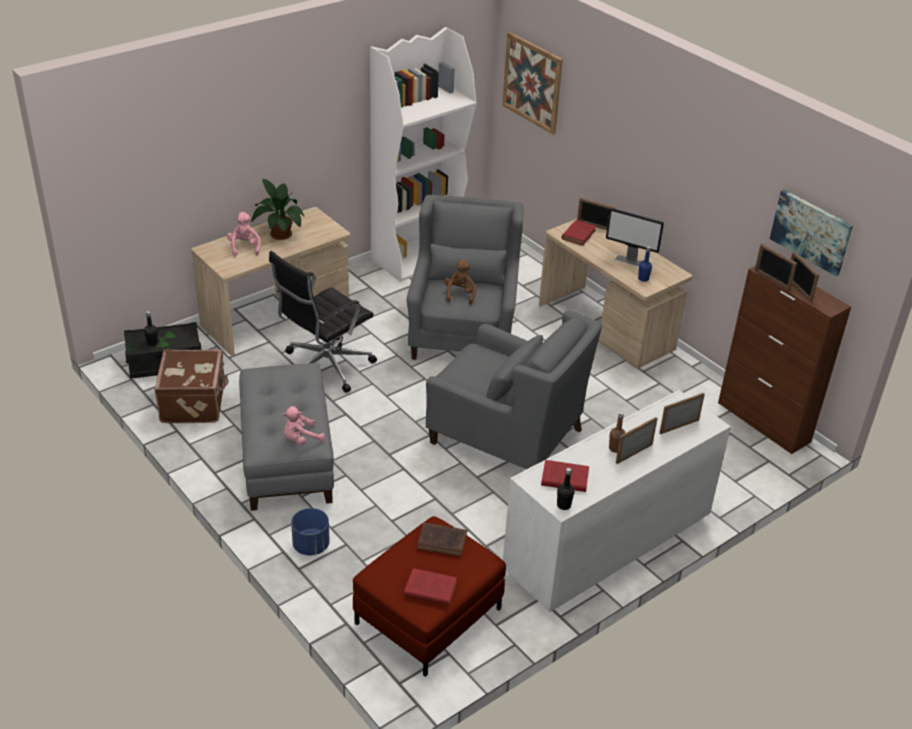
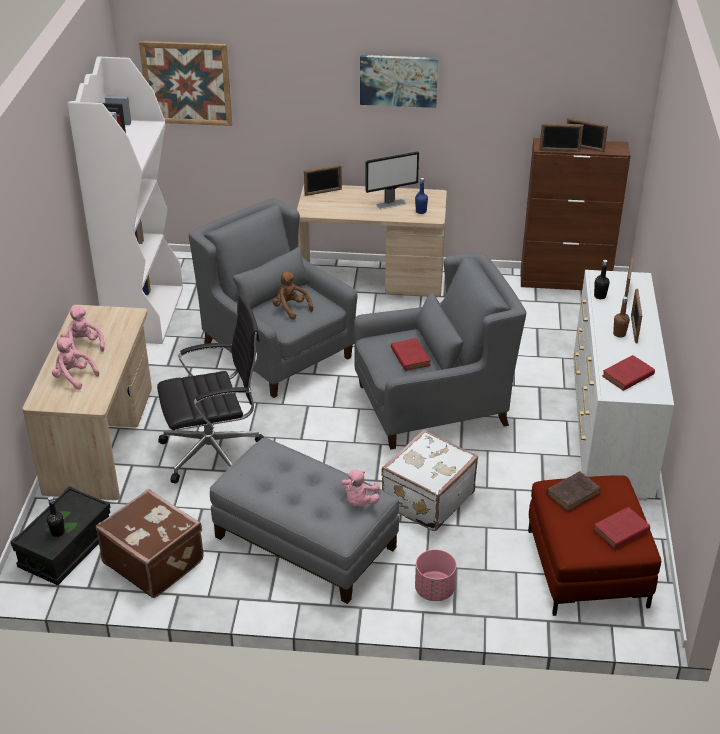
camera: 45 degrees left, 0 degrees up
potted plant [251,179,304,240] -> pink plush toy [60,305,105,359]
black office chair [269,251,377,393] -> black office chair turned 105 degrees counterclockwise [157,295,265,484]
blue planter [291,508,330,555] -> pink planter [415,549,456,601]
black bottle [557,468,574,510] -> black bottle moved to [594,260,610,299]
red book [561,220,596,246] -> red book moved to [391,338,431,371]
picture [770,190,853,276] -> picture moved to [360,55,438,108]
none -> white suitcase [381,429,478,531]

